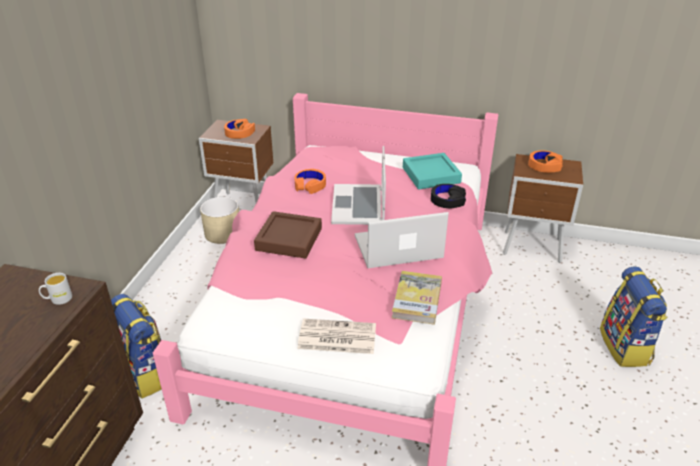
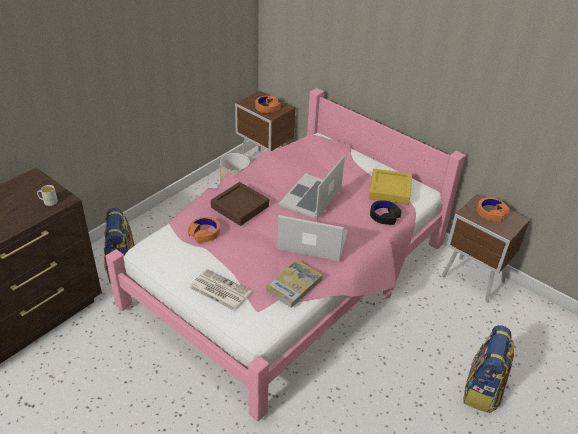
camera: 25 degrees right, 5 degrees up
orange headphones [295,169,326,194] -> orange headphones moved to [188,217,220,243]
turquoise tray [403,153,462,190] -> yellow tray [369,169,412,205]

